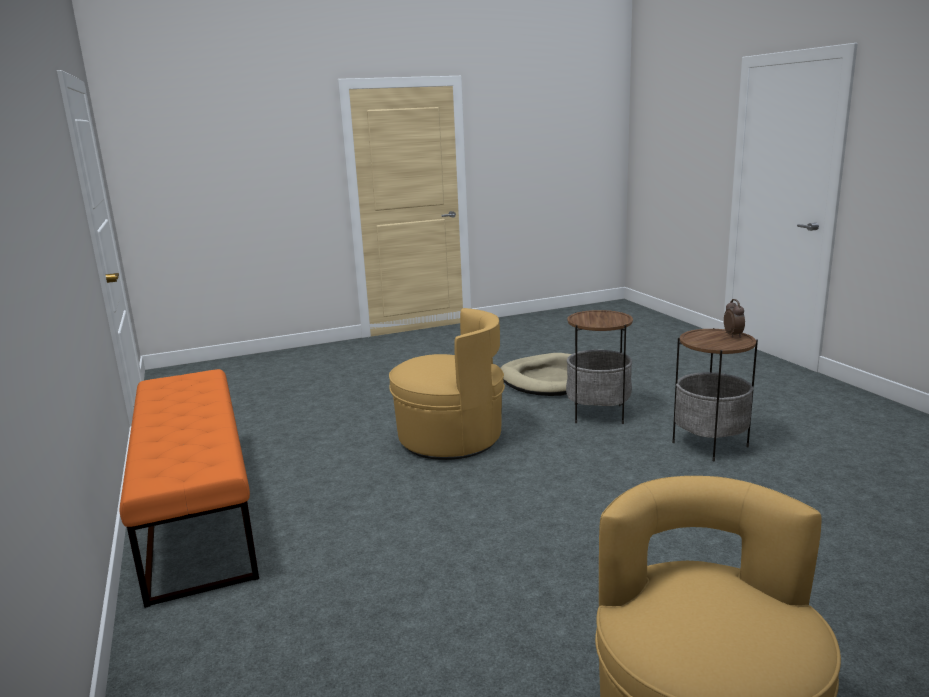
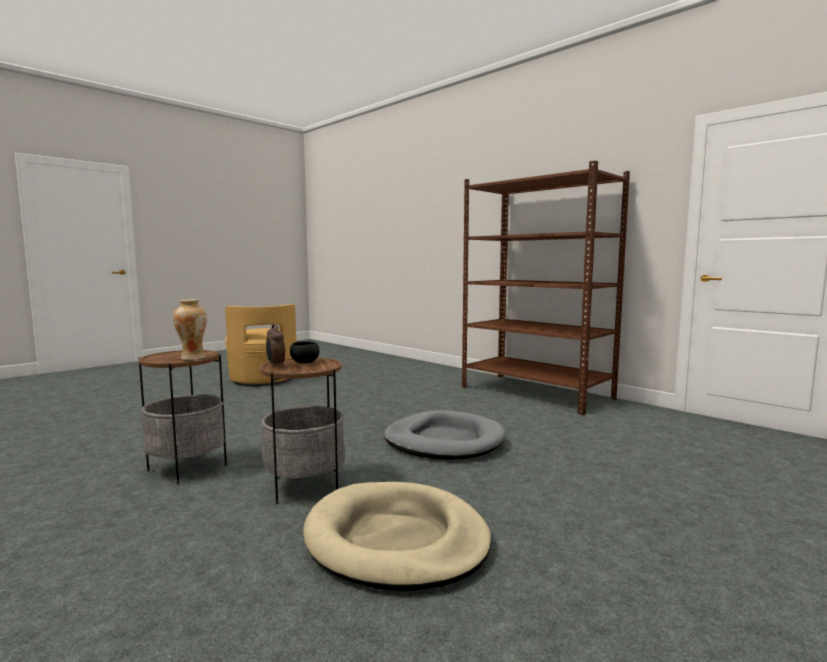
camera: 155 degrees right, 10 degrees down
orange bench [119,369,259,608] -> brown bookcase [462,161,630,415]
beige armchair [389,308,505,460] -> grey dog bed [384,410,506,460]
alarm clock [724,299,745,338] -> alarm clock moved to [266,324,285,367]
none -> vase [173,299,207,360]
none -> black bowl [290,341,320,363]

